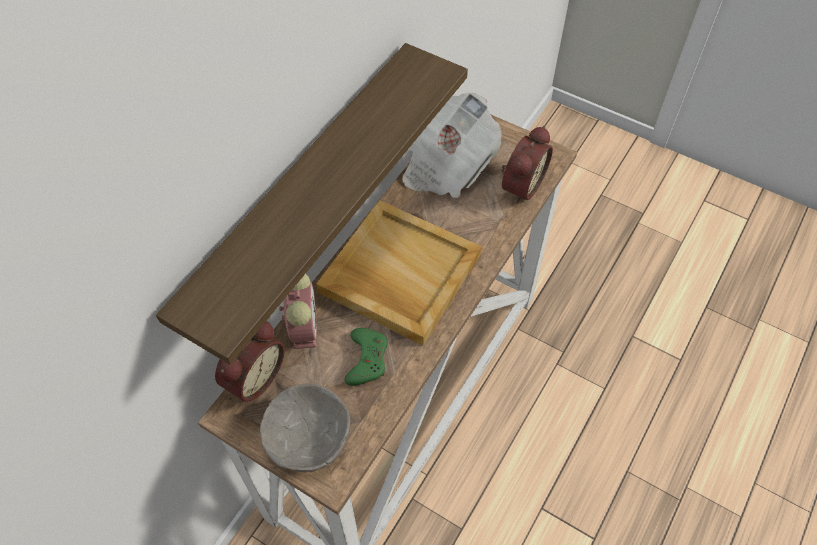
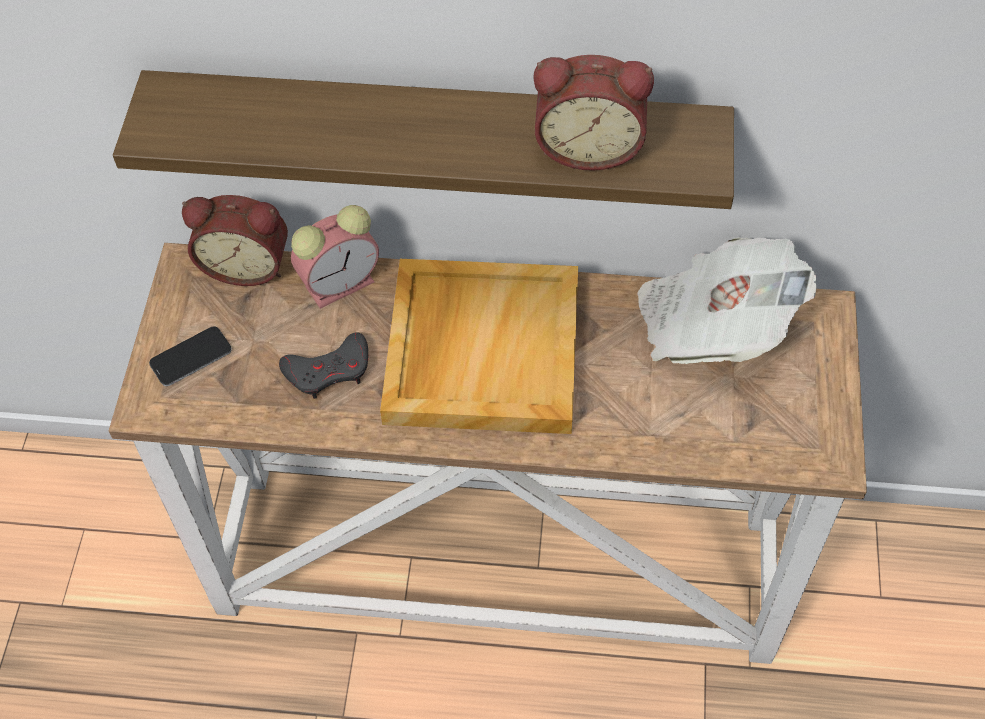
camera: 65 degrees right, 0 degrees up
grey bowl [260,383,350,472] -> phone [149,326,232,386]
green game controller [344,328,388,386] -> grey game controller [279,332,368,399]
alarm clock [501,126,553,204] -> alarm clock moved to [533,55,654,171]

